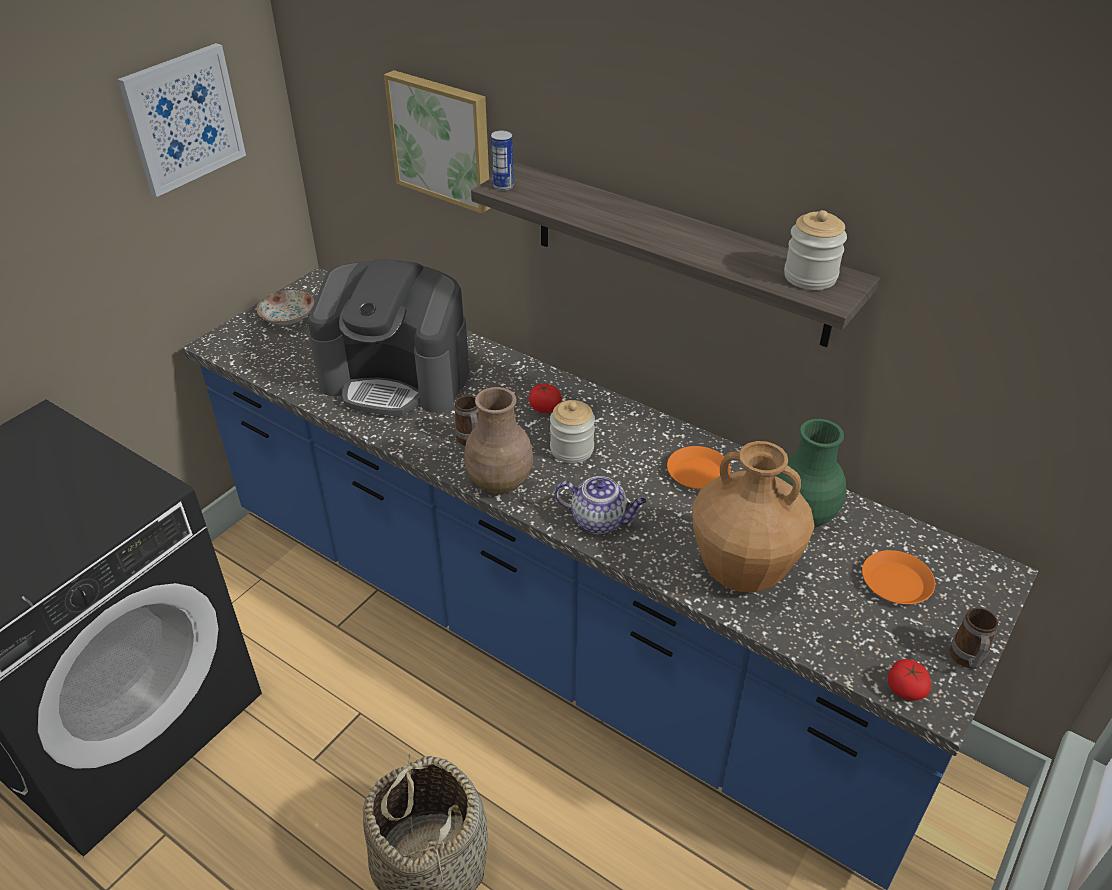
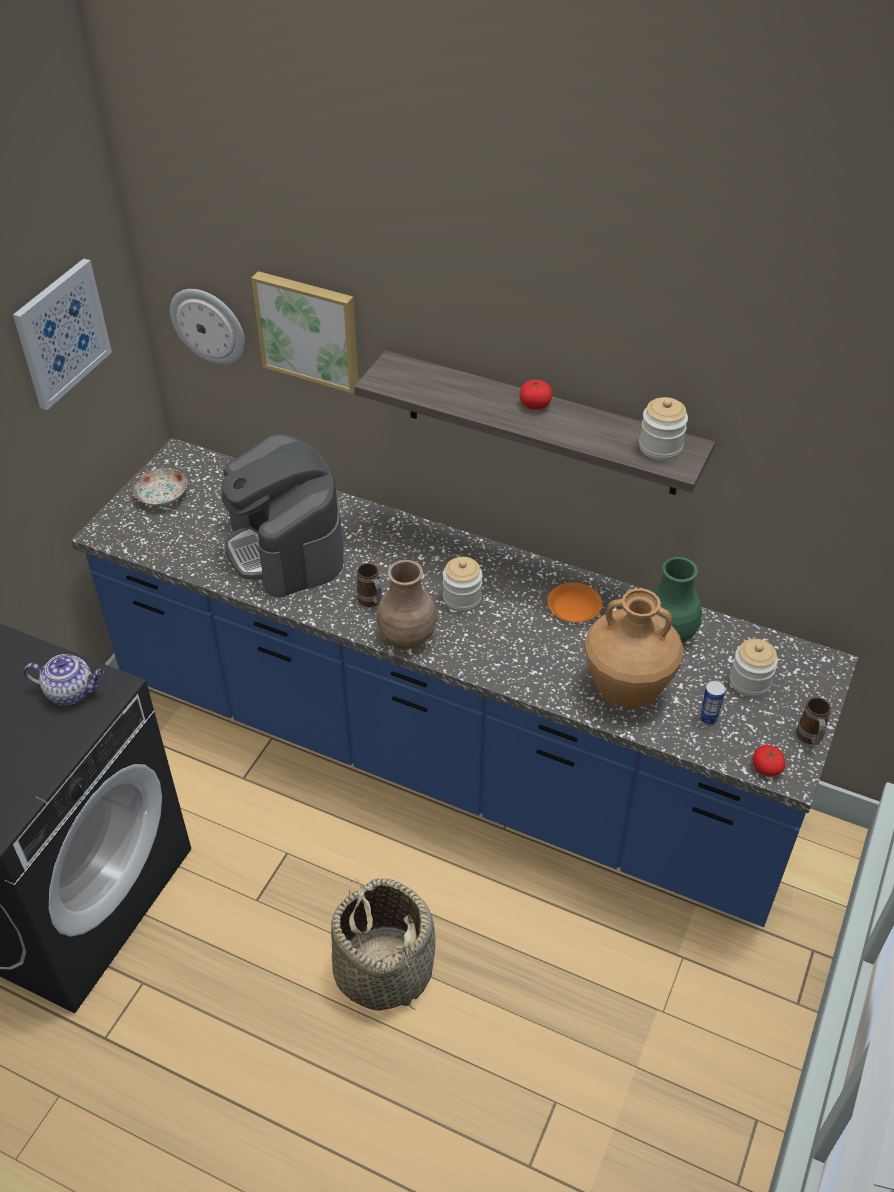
camera: 10 degrees left, 5 degrees up
coffee machine [308,258,470,416] -> coffee machine turned 60 degrees clockwise [221,434,344,598]
can [491,131,514,191] -> can moved to [699,681,725,726]
tomato [529,383,562,413] -> tomato moved to [520,379,553,410]
teapot [554,476,647,534] -> teapot moved to [24,654,104,705]
orange plate [862,550,935,604] -> jar [730,639,778,697]
none -> wall clock [170,289,245,365]

